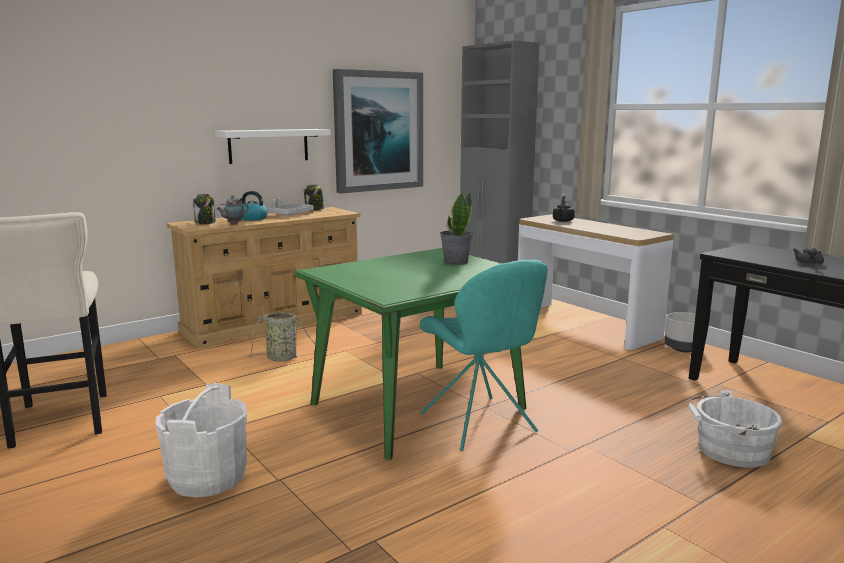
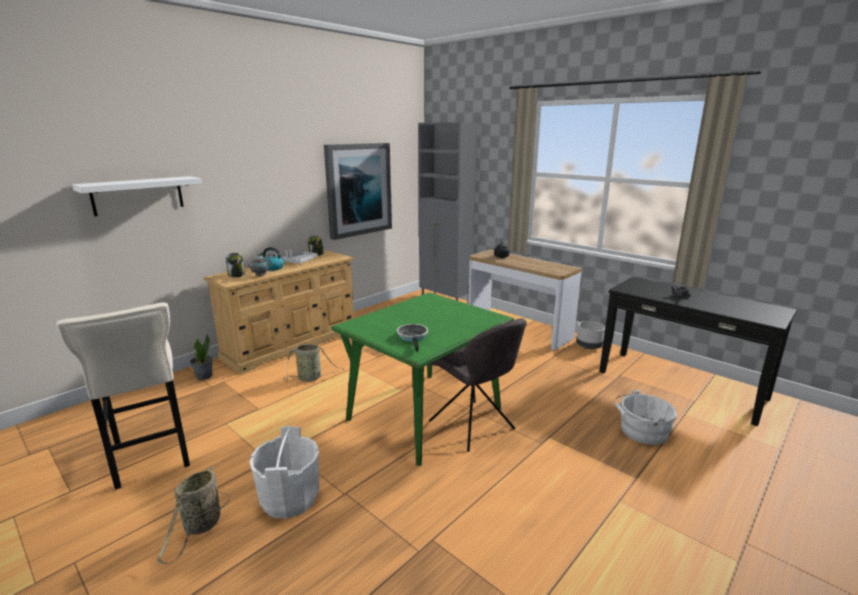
camera: 10 degrees left, 5 degrees up
white shelf [215,129,331,164] -> white shelf moved to [72,176,202,216]
turquoise chair [420,260,548,451] -> grey chair [429,318,527,452]
potted plant [440,192,473,265] -> potted plant moved to [190,334,213,380]
none -> basket [157,465,230,564]
none -> frying pan [397,324,428,352]

